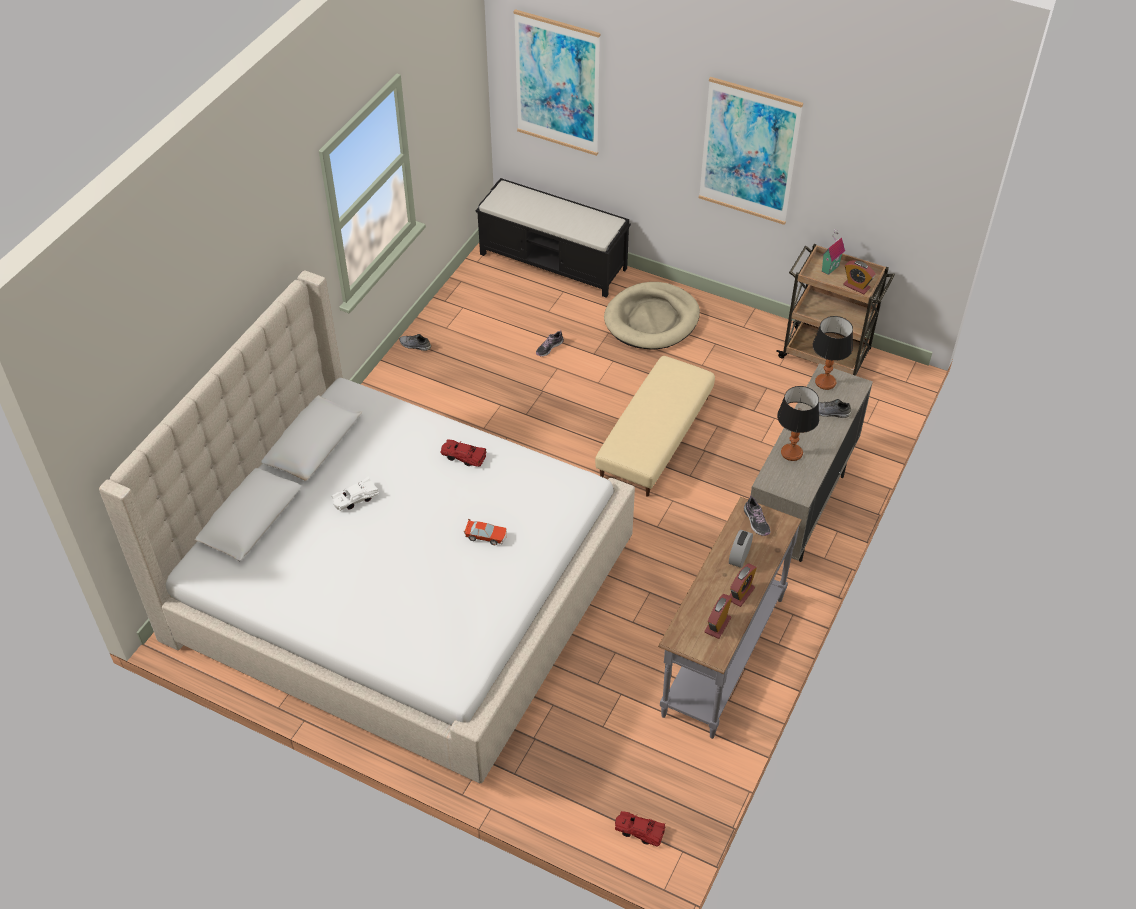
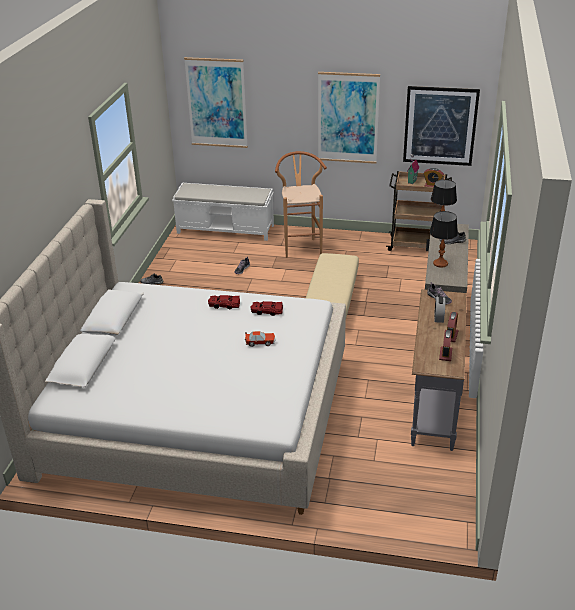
camera: 15 degrees left, 15 degrees down
white toy car [332,477,379,511] -> none
black bench [476,178,631,297] -> white bench [172,182,274,241]
beige dog bed [604,282,700,350] -> brown stool [275,151,327,258]
red toy car [615,811,665,847] -> red toy car moved to [251,301,283,316]
none -> picture [403,86,480,166]

